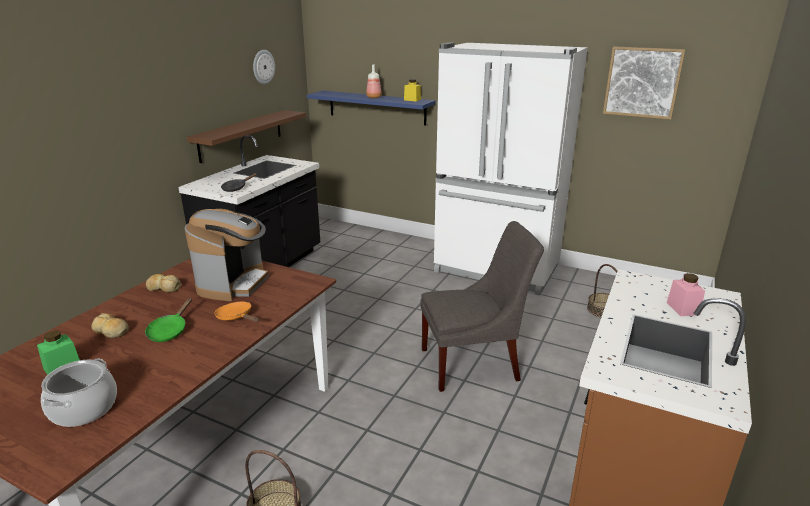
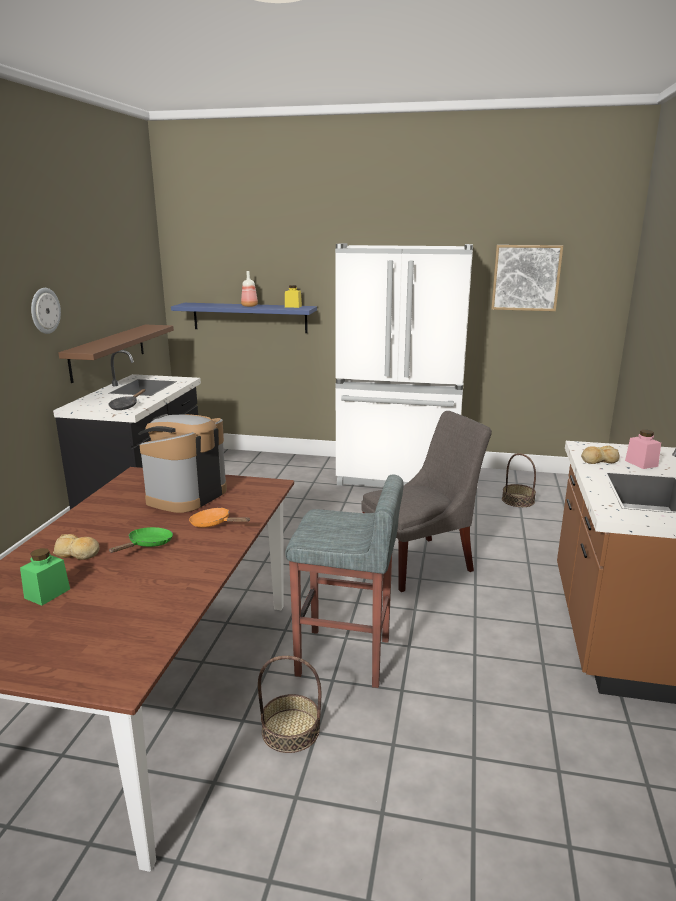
camera: 15 degrees left, 5 degrees down
cooking pot [41,358,117,427] -> none
green frying pan [145,298,192,342] -> green frying pan turned 150 degrees counterclockwise [109,527,173,553]
bread [146,274,182,293] -> bread moved to [581,445,619,464]
coffee machine [185,209,269,301] -> coffee machine turned 150 degrees counterclockwise [138,414,227,513]
wall clock [253,50,275,84] -> wall clock moved to [31,288,61,334]
none -> grey stool [285,474,404,688]

